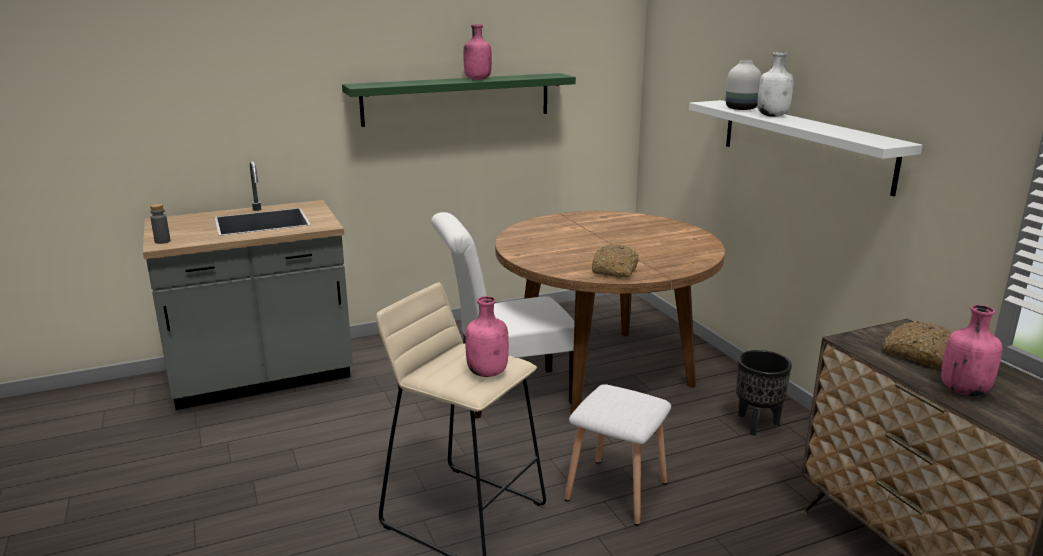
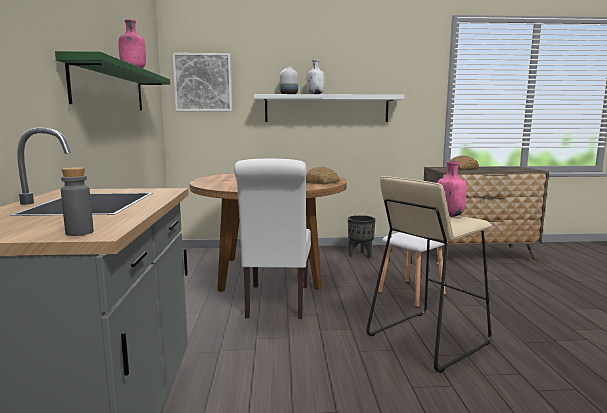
camera: 70 degrees left, 10 degrees down
pink bottle [941,305,1002,396] -> none
none -> picture [172,53,232,111]

